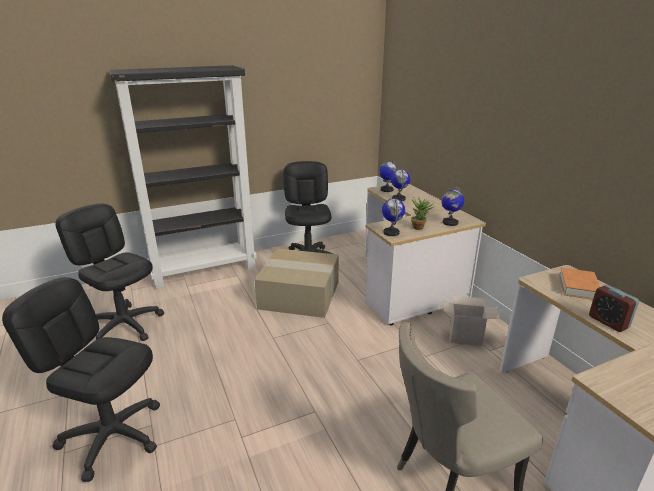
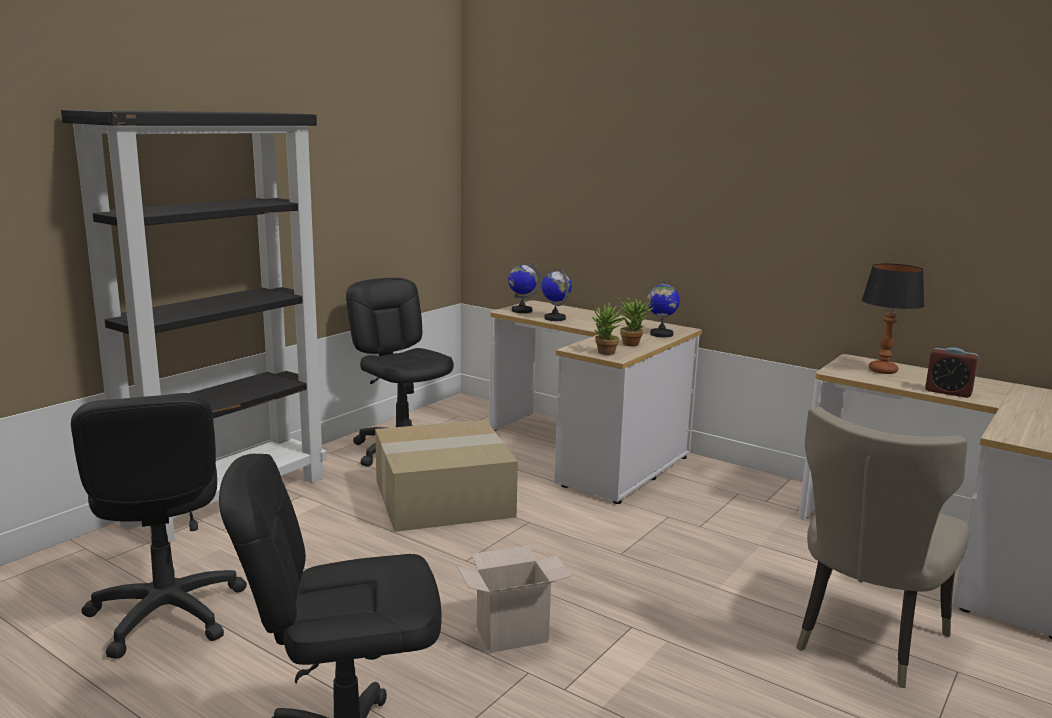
camera: 30 degrees left, 10 degrees down
black office chair [55,203,164,341] -> black office chair turned 120 degrees counterclockwise [71,393,247,659]
globe [382,198,405,236] -> potted plant [592,302,627,355]
cardboard box [443,296,500,346] -> cardboard box moved to [457,545,572,653]
orange book [559,267,600,300] -> table lamp [862,263,925,374]

